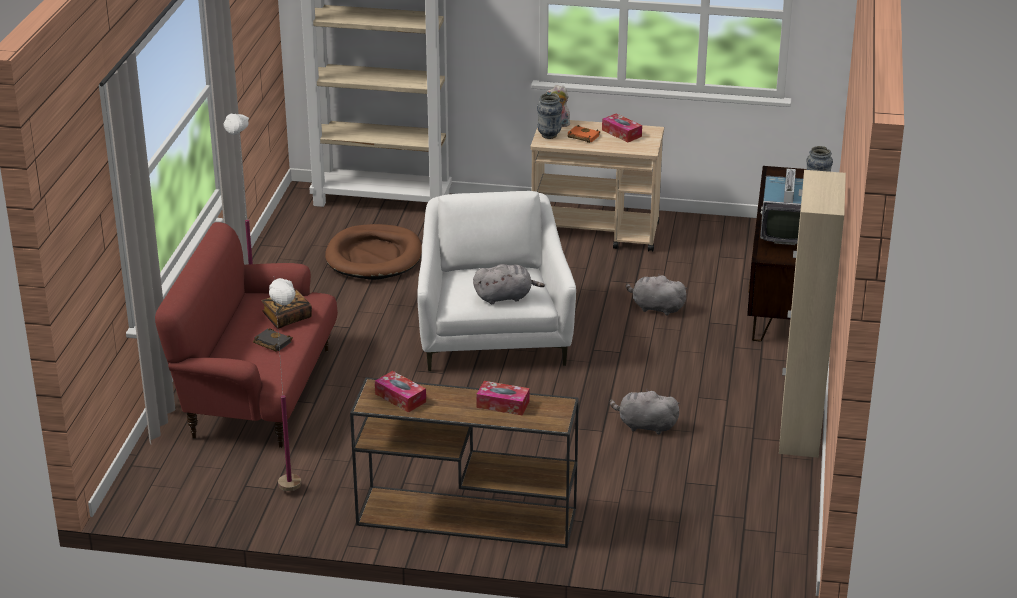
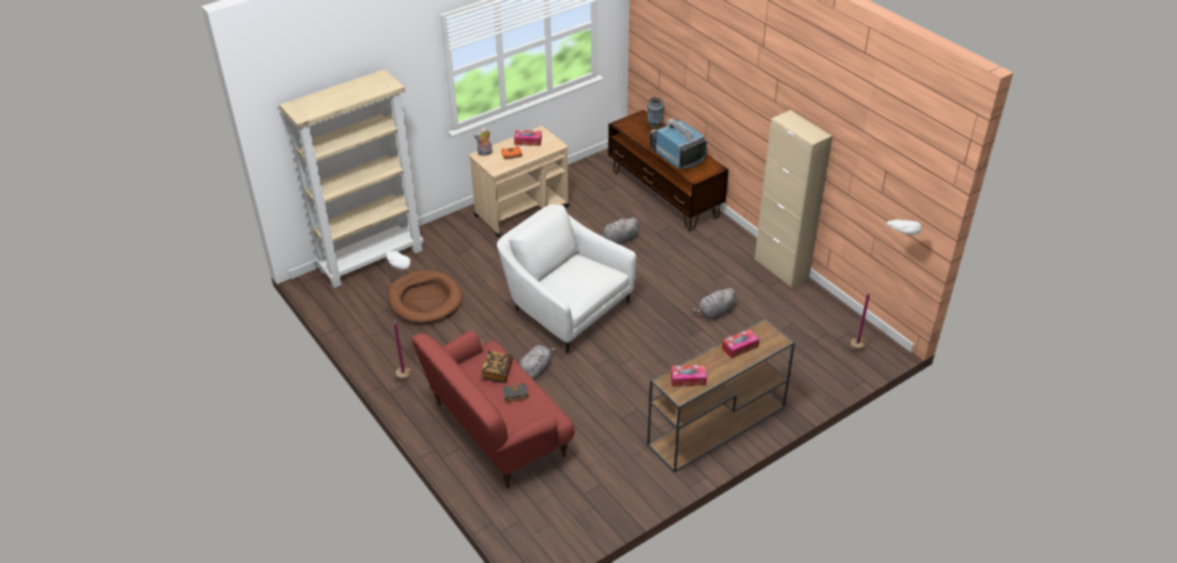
camera: 45 degrees left, 10 degrees up
white floor lamp [269,278,301,491] -> white floor lamp moved to [850,219,922,350]
grey plush toy [473,264,545,304] -> grey plush toy moved to [519,345,557,380]
vase [537,93,562,139] -> none

